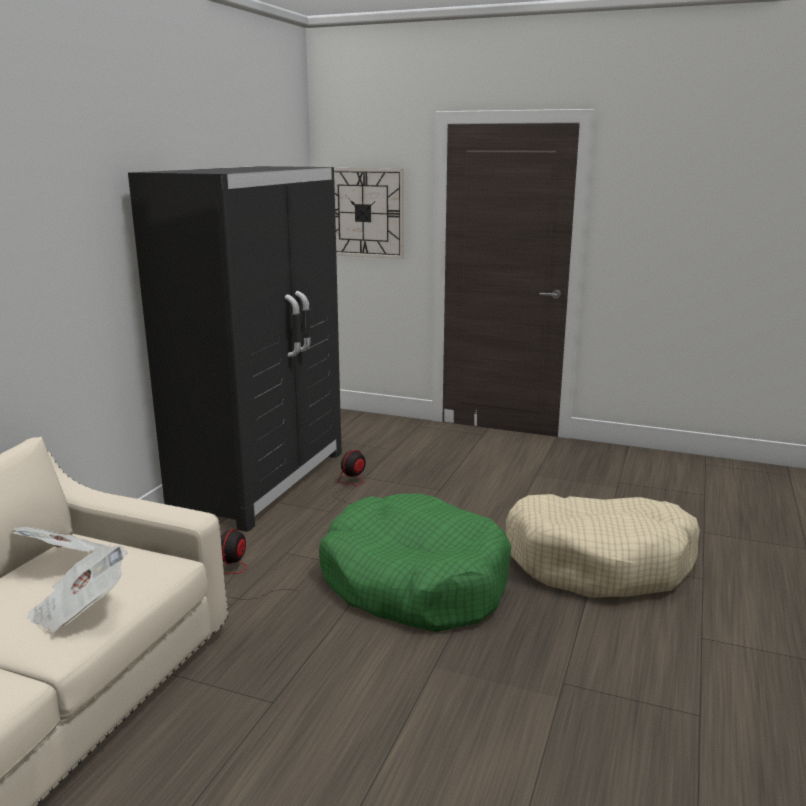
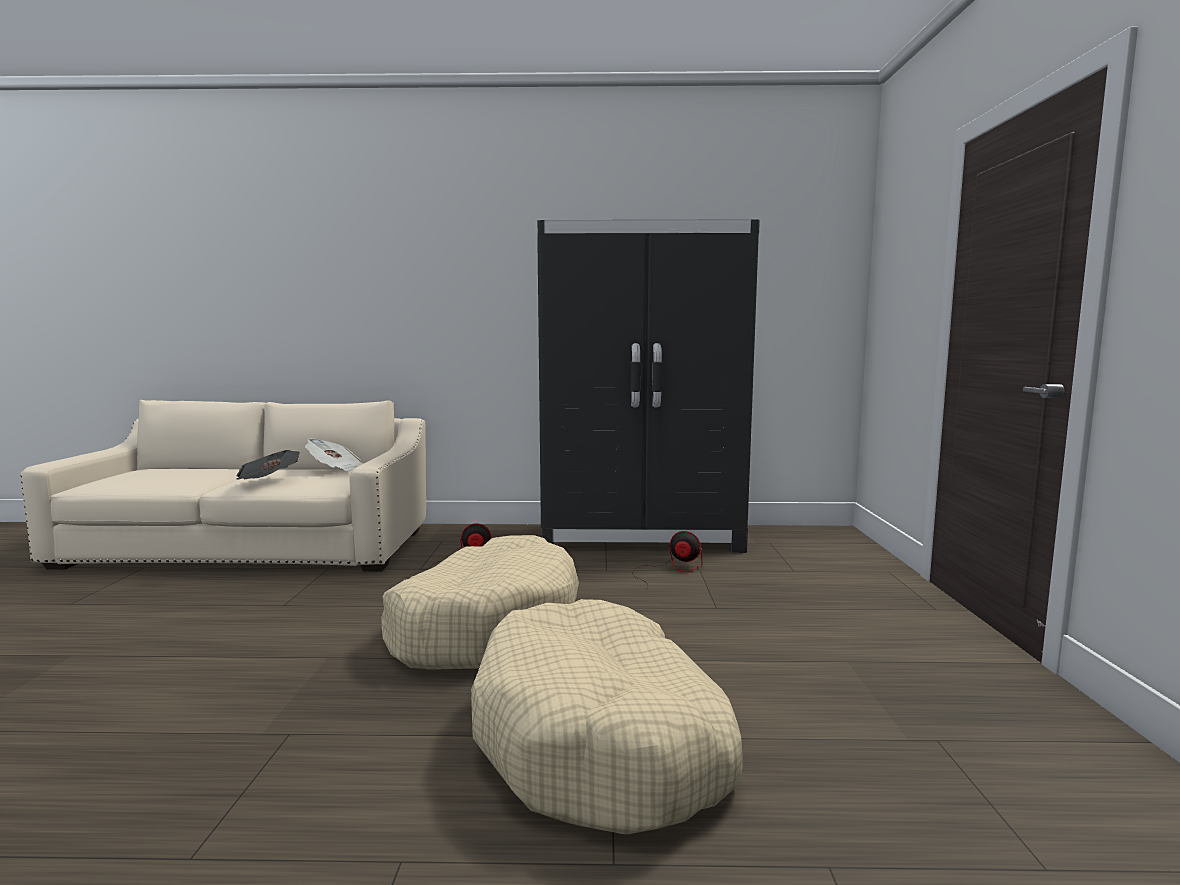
camera: 70 degrees right, 10 degrees down
green dog bed [319,494,511,632] -> beige dog bed [381,535,579,670]
wall clock [332,168,404,259] -> none

